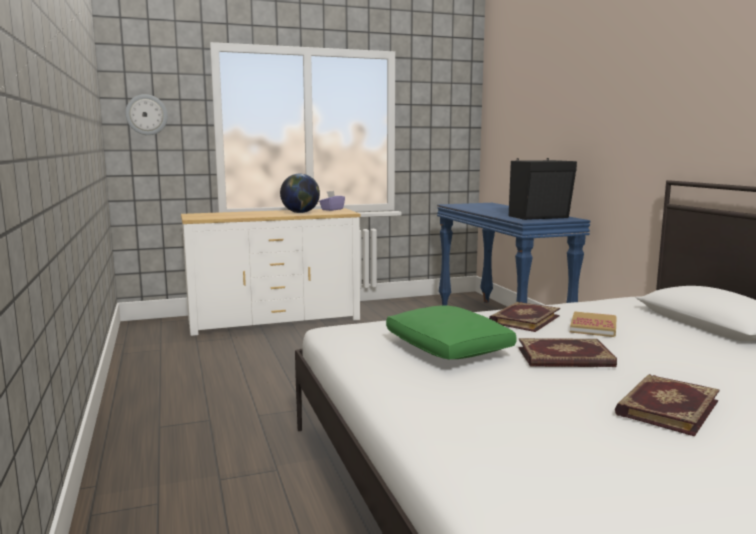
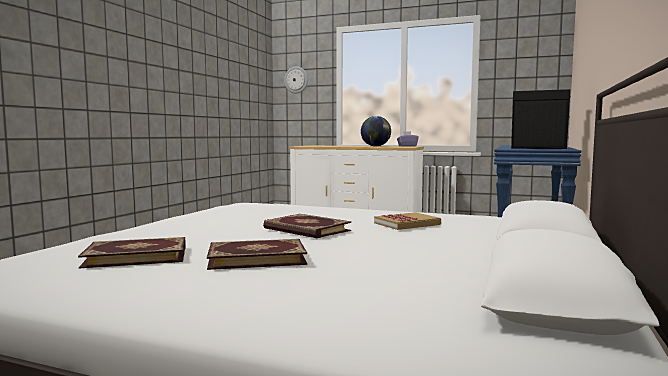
camera: 40 degrees right, 5 degrees down
green pillow [386,305,517,360] -> none
book [489,302,560,332] -> book moved to [78,237,186,268]

